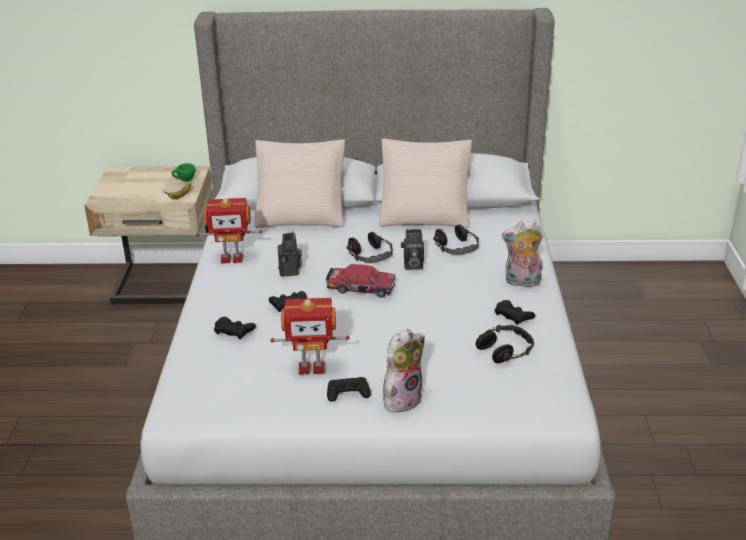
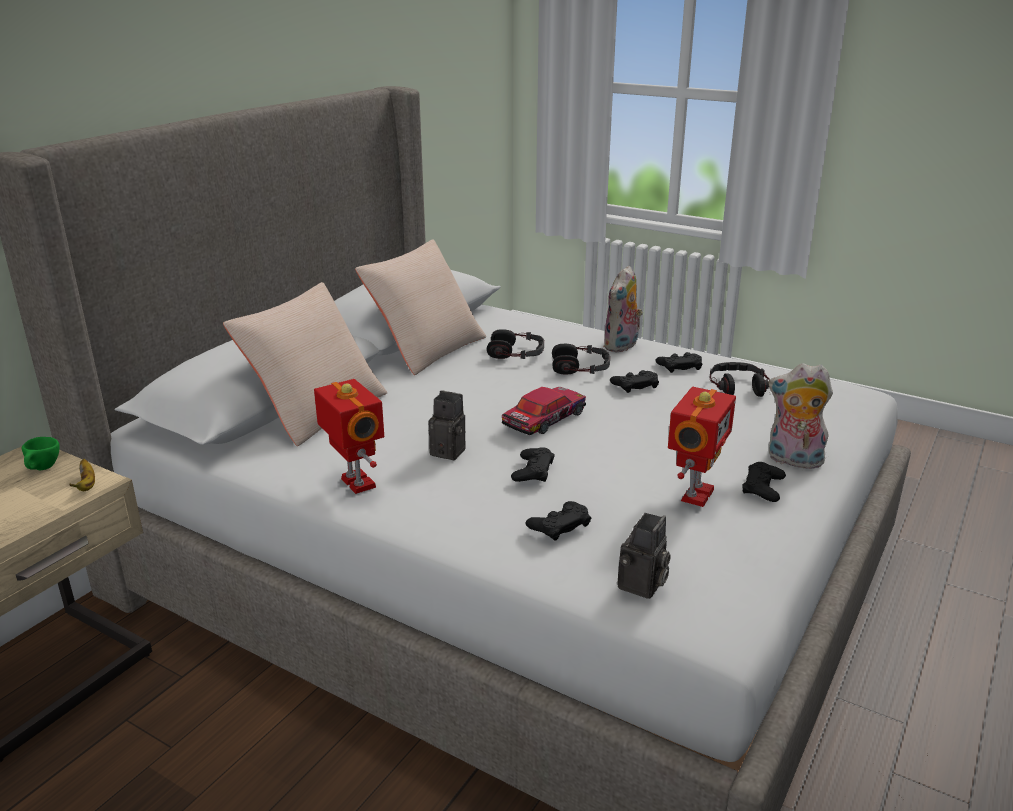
camera: 60 degrees left, 5 degrees down
toy robot [196,198,262,264] -> toy robot turned 60 degrees counterclockwise [314,379,384,494]
headphones [347,232,393,263] -> headphones moved to [552,344,610,375]
plush toy [383,329,425,412] -> plush toy turned 60 degrees counterclockwise [768,363,833,469]
camera [401,229,424,270] -> camera moved to [617,513,671,599]
none -> black game controller [610,370,659,393]

